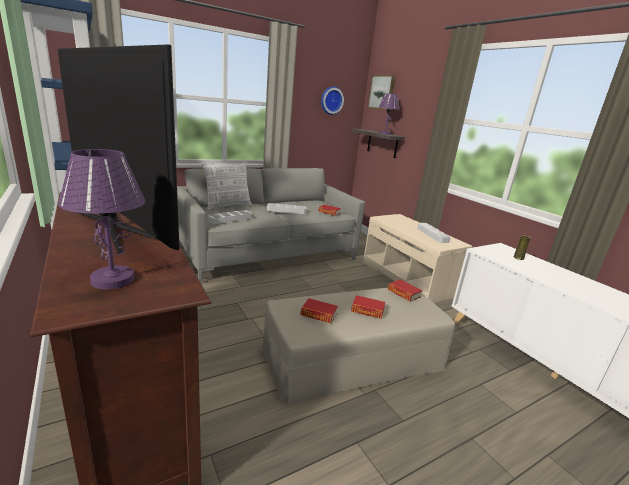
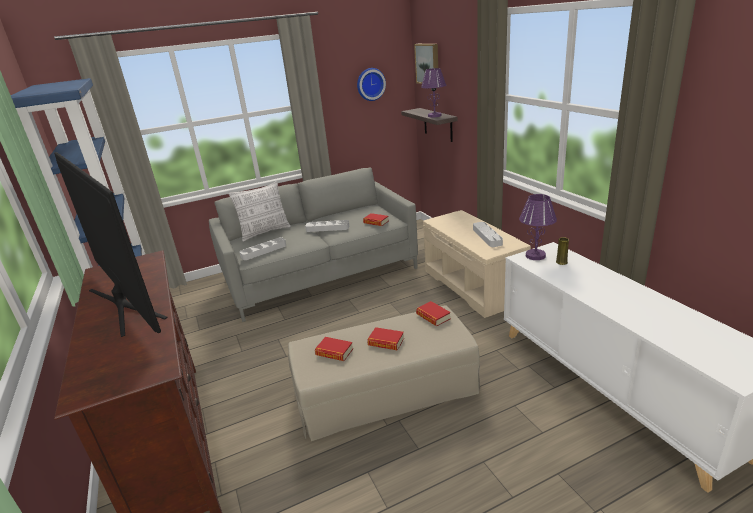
camera: 10 degrees right, 5 degrees up
purple table lamp [58,149,146,289] -> purple table lamp moved to [519,194,557,260]

